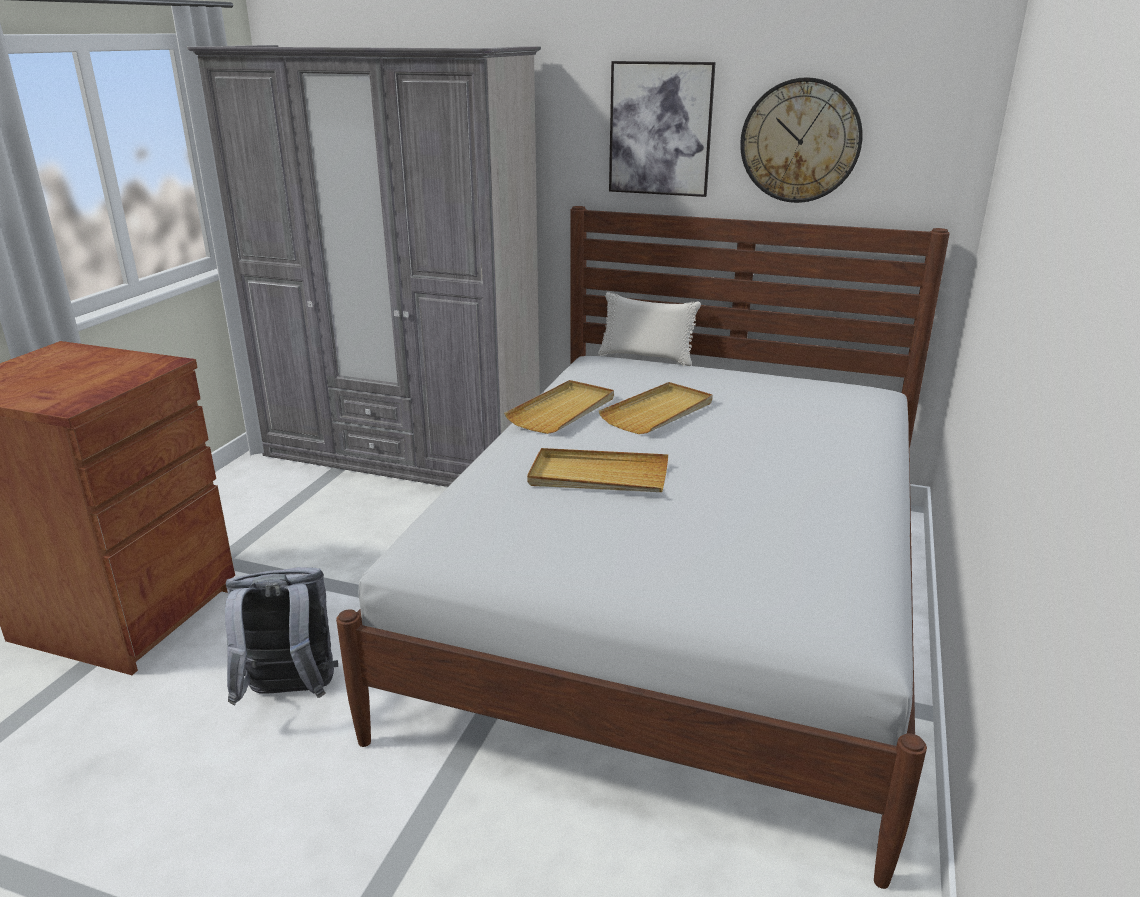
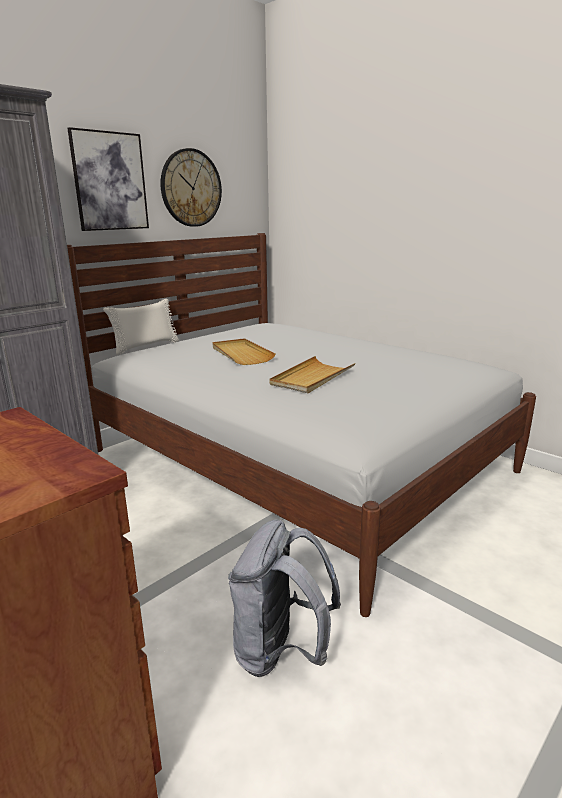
camera: 65 degrees left, 5 degrees down
beige tray [504,380,614,434] -> none

